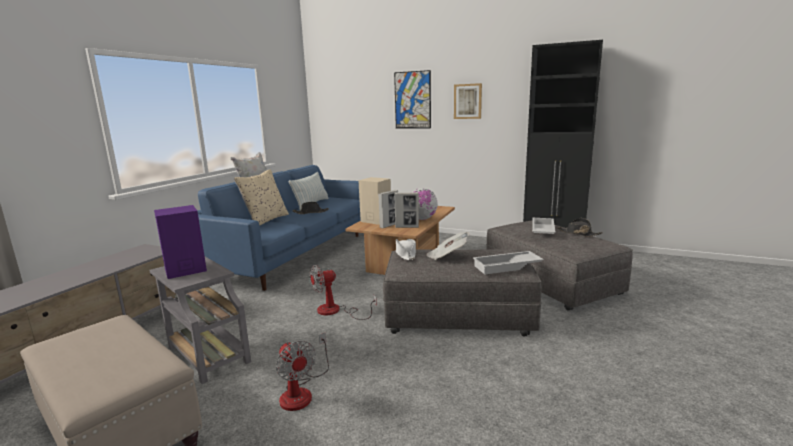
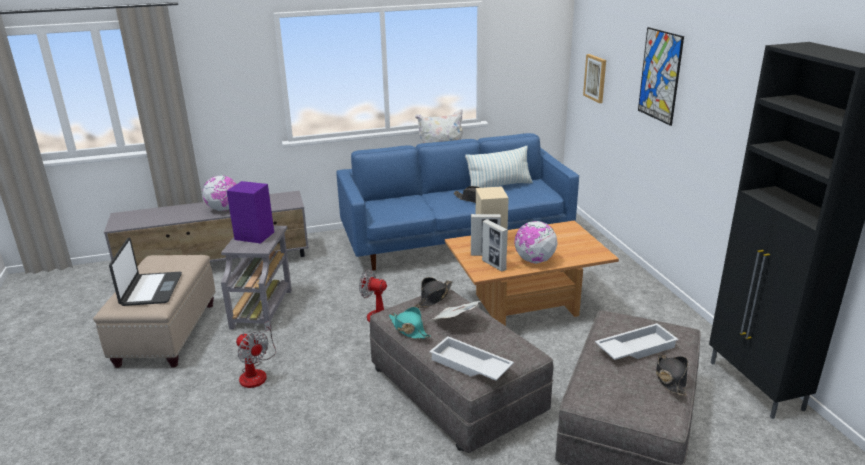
camera: 50 degrees right, 10 degrees up
beige pillow [234,169,289,226] -> none
fan [276,333,329,411] -> fan turned 60 degrees counterclockwise [236,321,276,388]
white hat [396,239,416,260] -> black hat [415,277,453,308]
picture [454,83,482,119] -> picture moved to [583,54,606,103]
none -> laptop [109,238,182,306]
none -> globe [202,175,236,211]
none -> turquoise hat [389,307,431,339]

